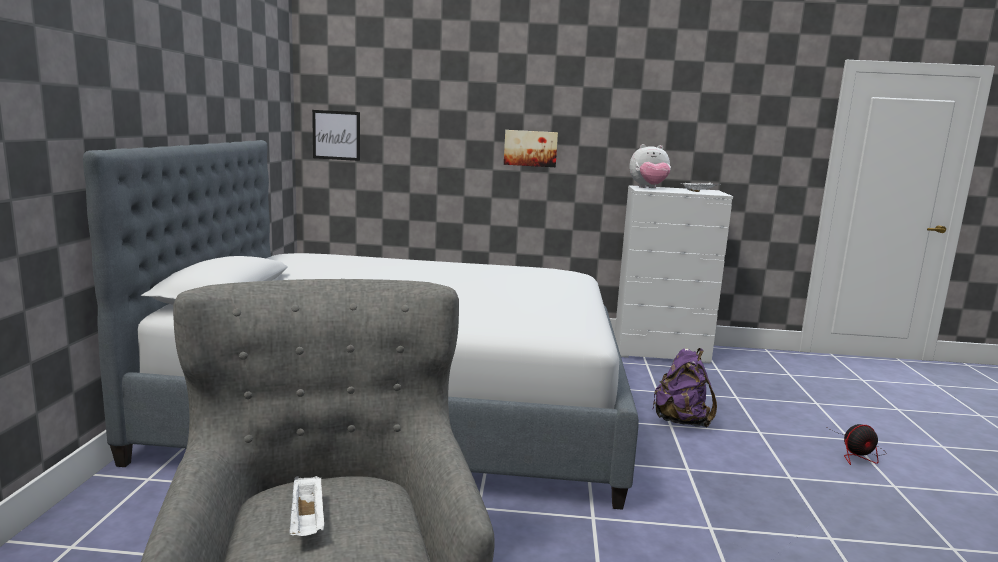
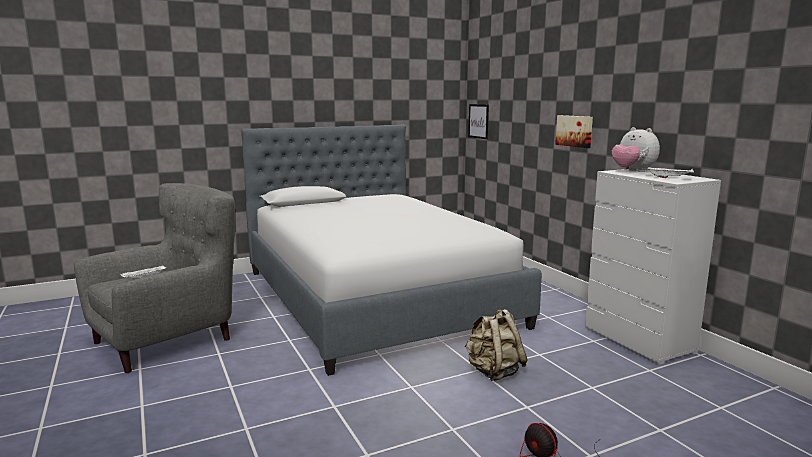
camera: 60 degrees right, 0 degrees up
purple backpack [652,348,717,427] -> beige backpack [465,309,528,381]

